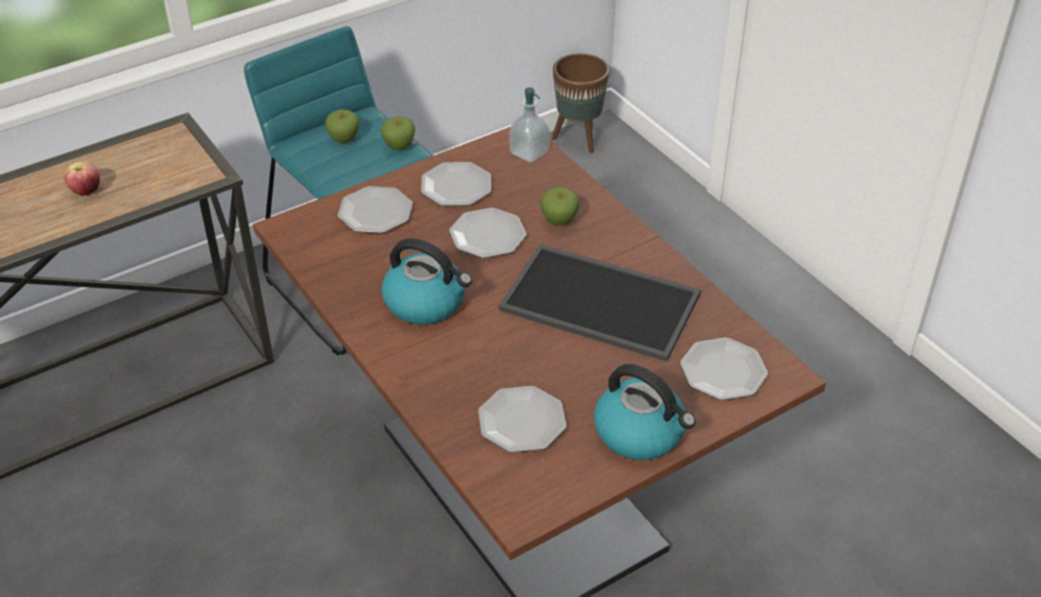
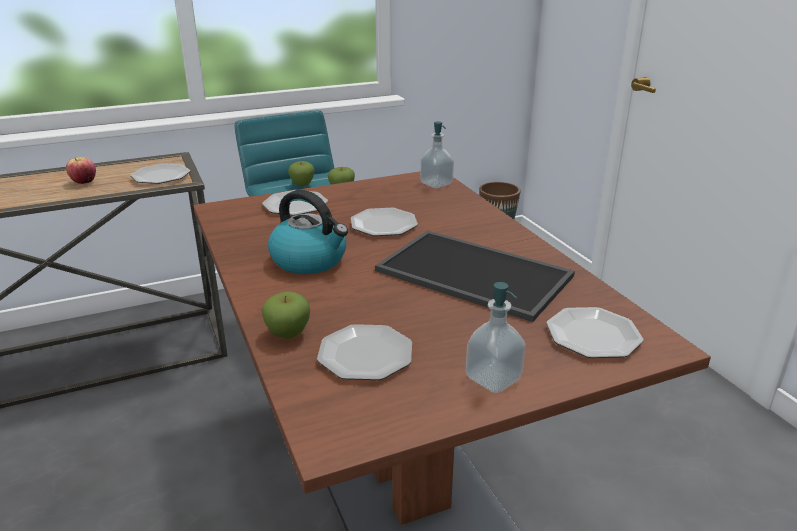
camera: 10 degrees right, 15 degrees down
plate [421,162,491,206] -> plate moved to [131,163,190,184]
apple [540,187,579,226] -> apple moved to [262,291,310,339]
kettle [594,364,696,460] -> soap dispenser [466,282,526,393]

